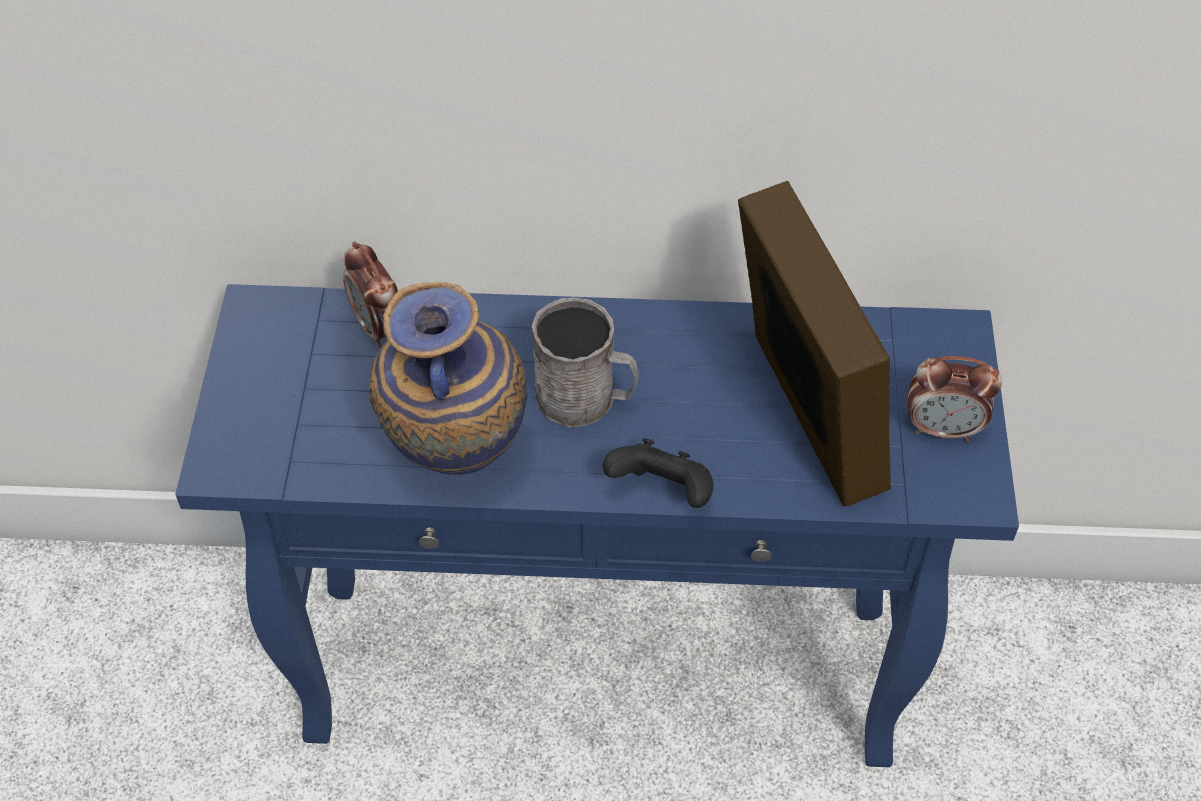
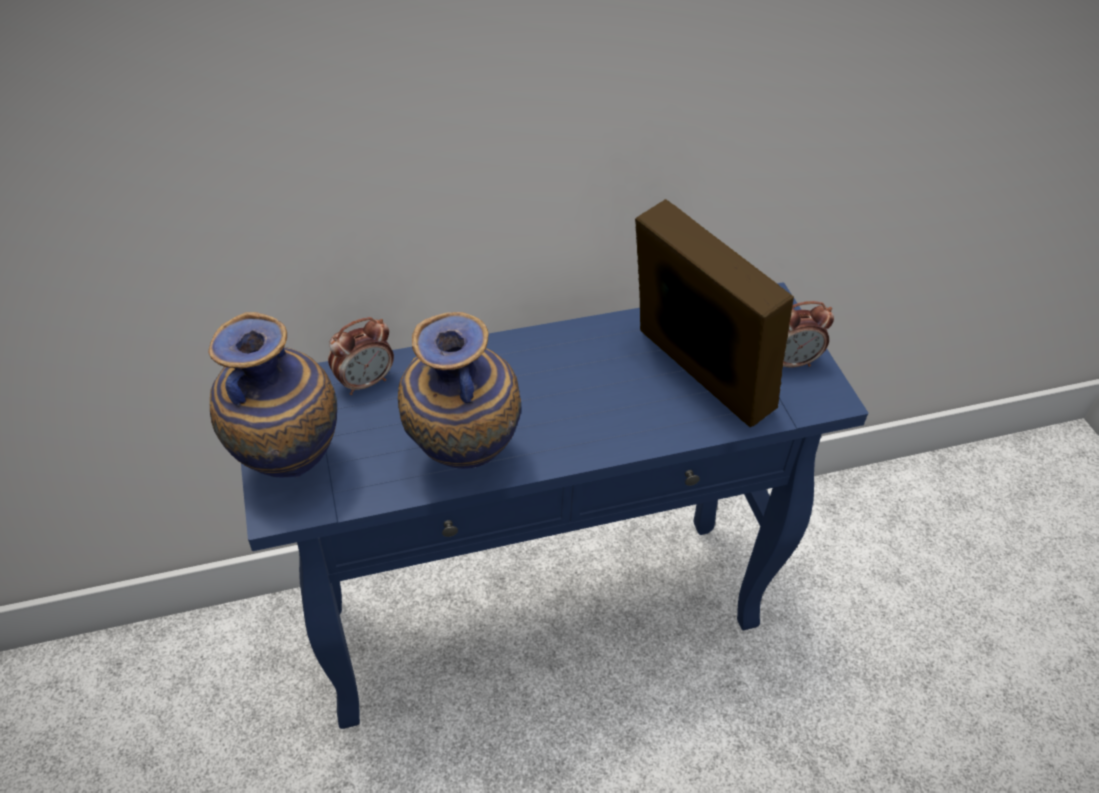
camera: 20 degrees left, 5 degrees down
alarm clock [343,241,398,348] -> alarm clock turned 75 degrees counterclockwise [328,317,394,395]
grey mug [532,297,639,427] -> none
black game controller [603,438,713,508] -> none
none -> vase [208,312,337,478]

